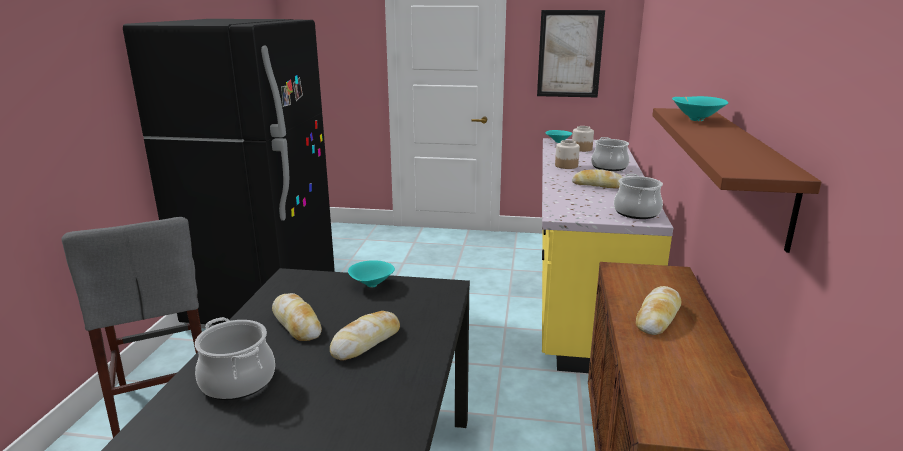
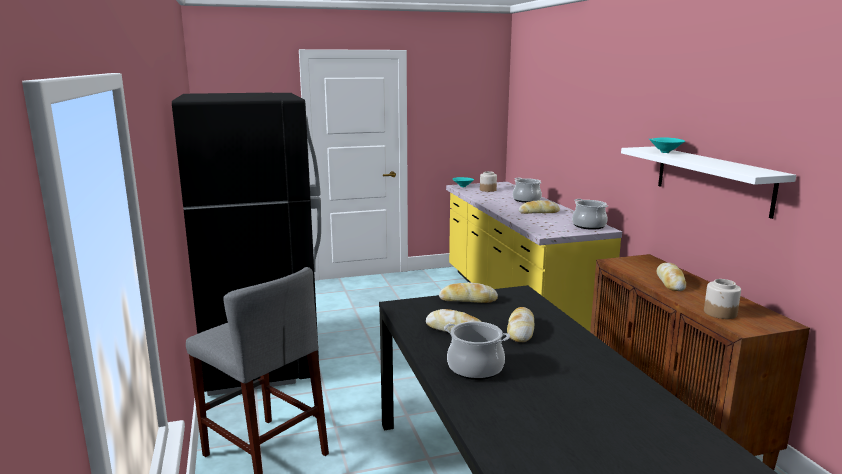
camera: 25 degrees left, 5 degrees down
turquoise bowl [348,260,395,288] -> bread [439,282,498,303]
picture [537,10,605,98] -> none
jar [555,140,580,169] -> jar moved to [704,279,741,319]
brown shelf [652,108,821,253] -> white shelf [621,146,796,219]

